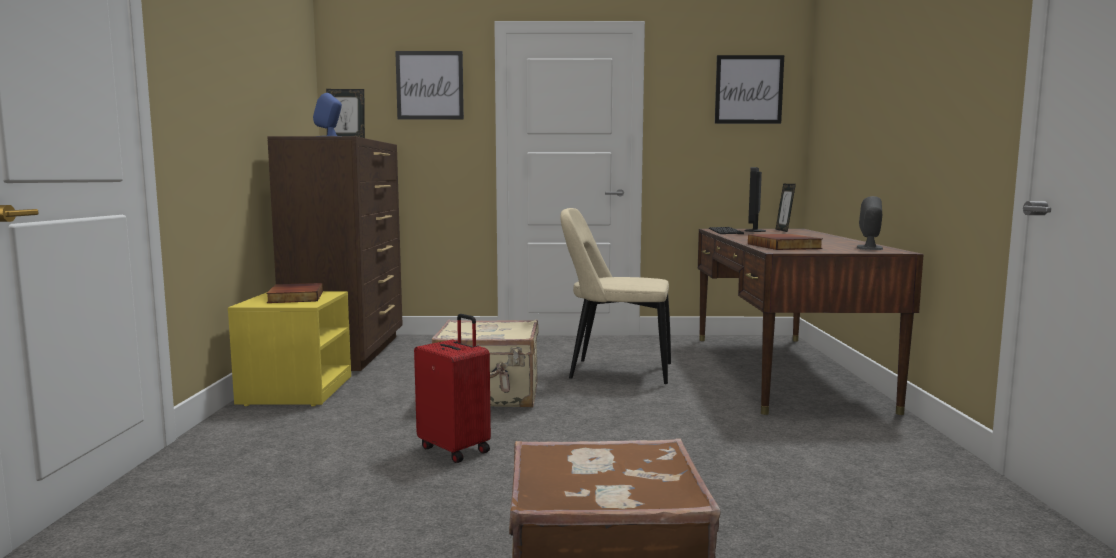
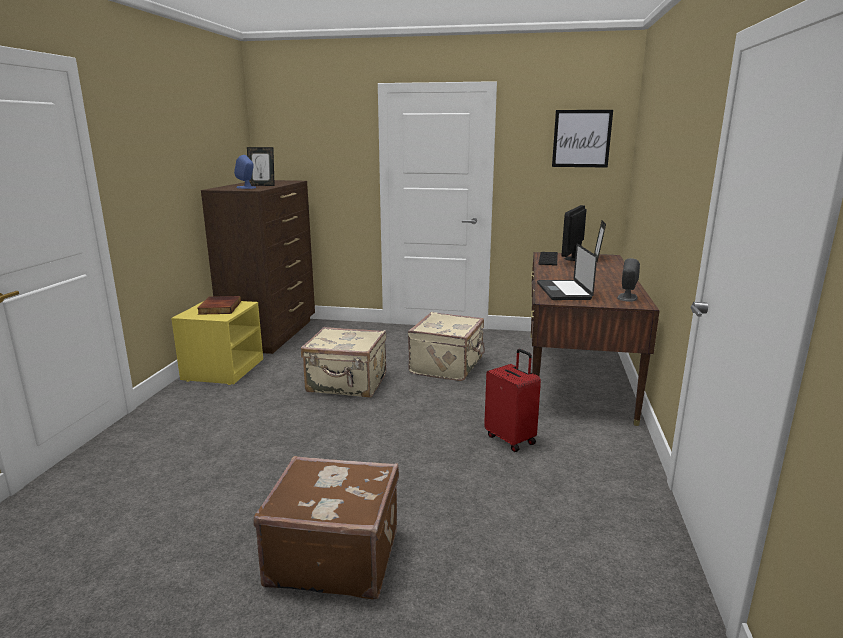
camera: 10 degrees right, 10 degrees up
picture [395,51,464,120] -> none
red suitcase [414,314,491,463] -> red suitcase moved to [484,349,541,452]
beige chair [560,208,671,384] -> beige suitcase [408,312,485,381]
book [748,234,823,250] -> laptop [537,243,597,300]

